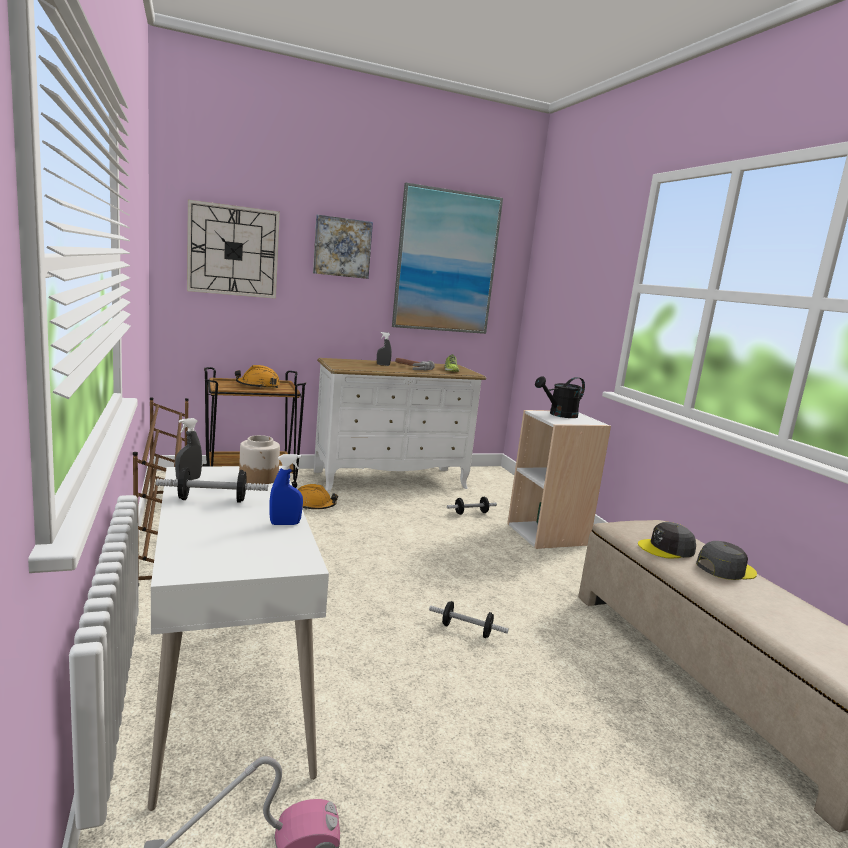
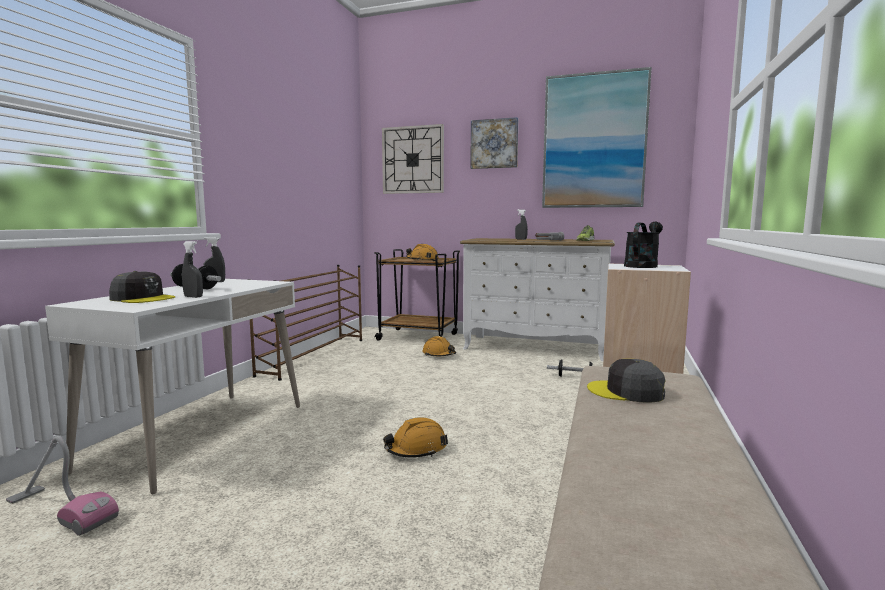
camera: 40 degrees right, 5 degrees down
jar [239,435,280,485] -> none
blue spray bottle [269,454,303,525] -> grey spray bottle [182,241,203,298]
dumbbell [429,601,509,638] -> orange hard hat [383,417,448,457]
black watering can [535,376,585,418] -> black watering can turned 120 degrees clockwise [624,222,663,268]
grey cap [696,541,757,580] -> grey cap moved to [109,271,175,303]

